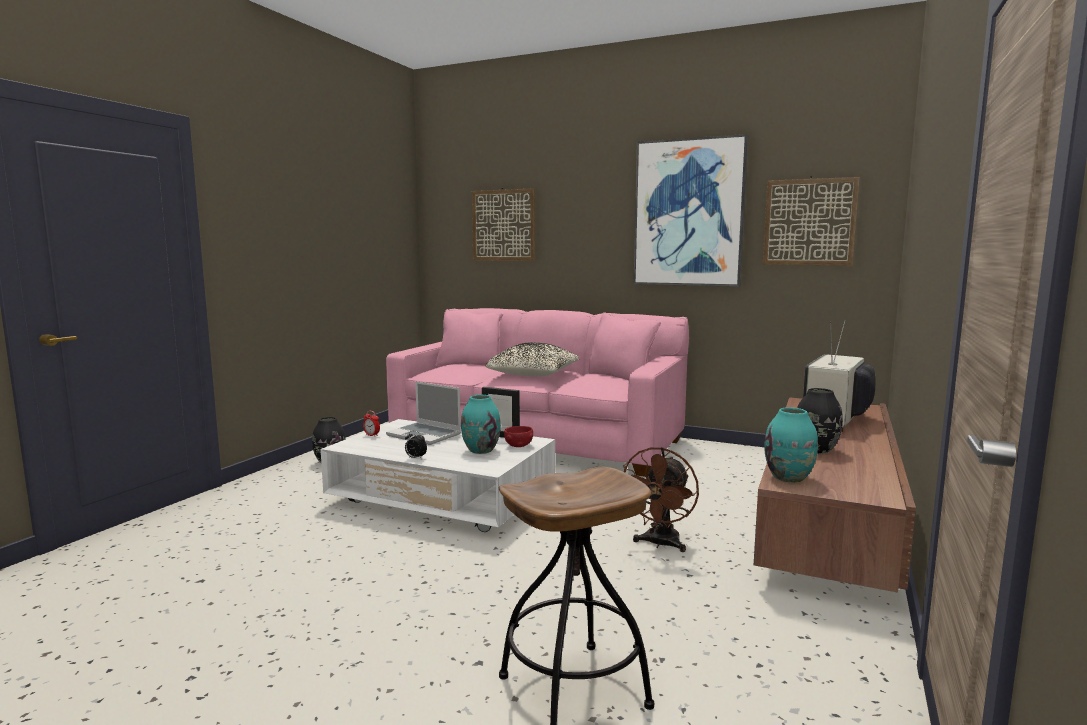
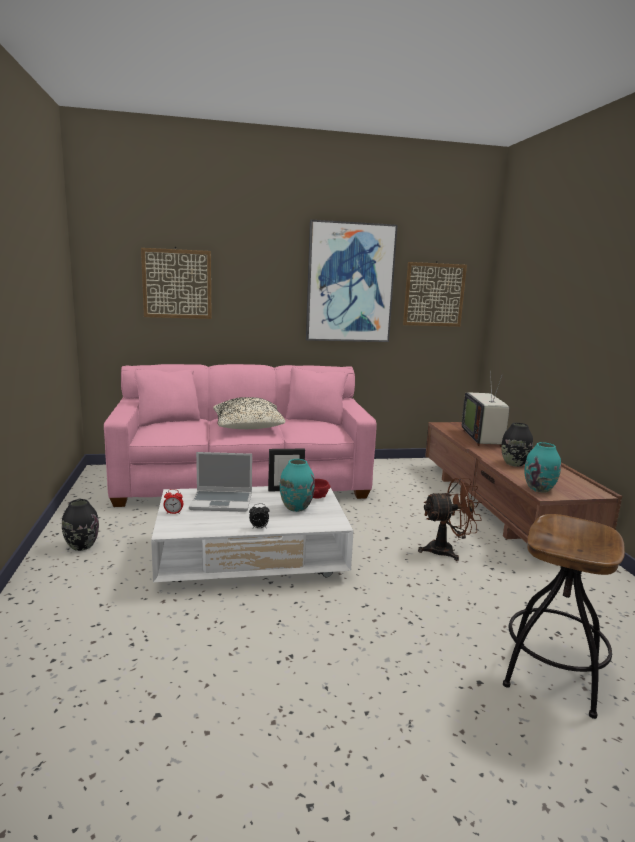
camera: 35 degrees left, 5 degrees up
brown fan [623,447,699,552] -> brown fan turned 90 degrees counterclockwise [418,478,482,561]

